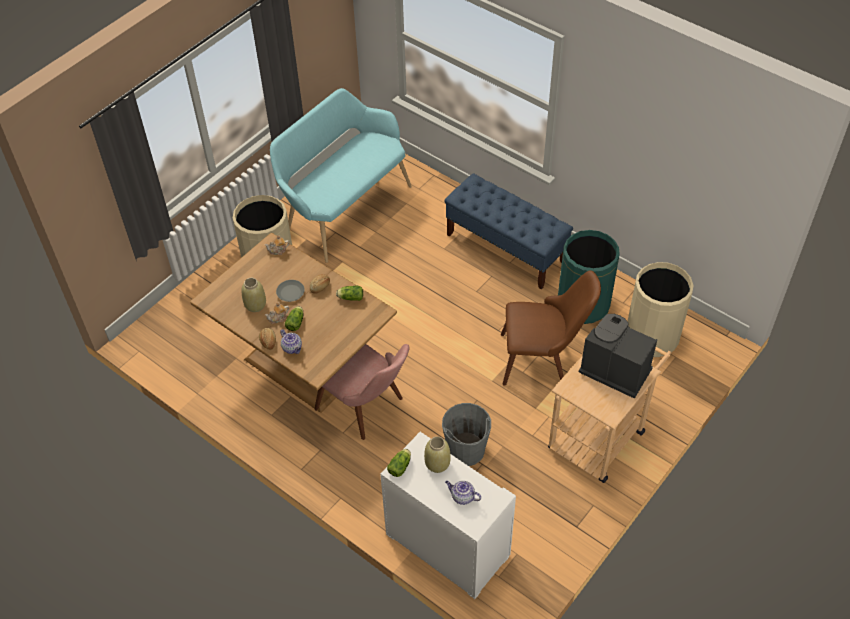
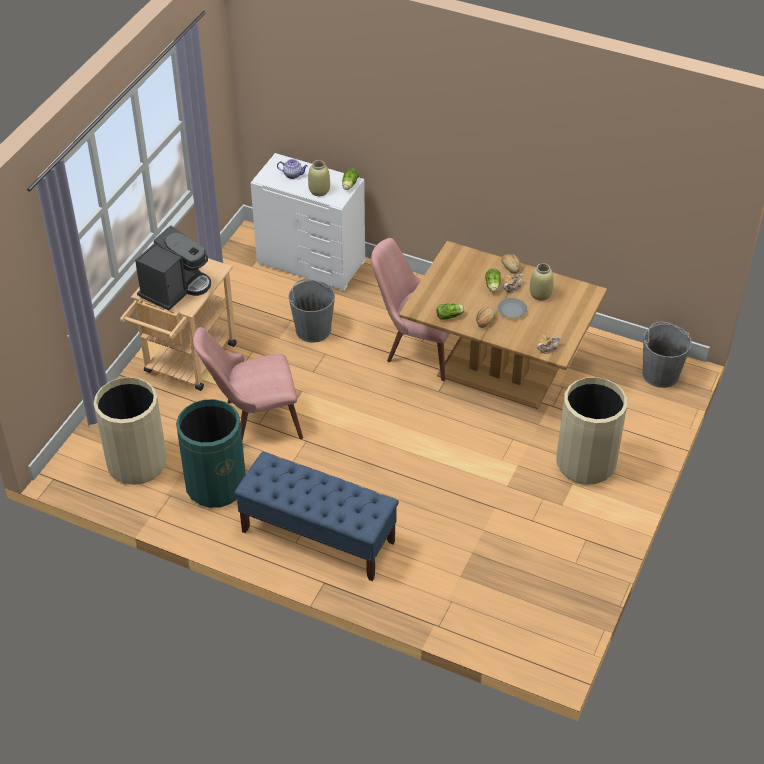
camera: 165 degrees right, 5 degrees down
turquoise bench [270,88,412,263] -> none
teapot [280,329,302,354] -> none
brown chair [501,270,601,386] -> pink chair [193,327,303,441]
coffee machine [579,314,658,398] -> coffee machine turned 75 degrees counterclockwise [135,225,211,311]
none -> grey bucket [642,322,692,388]

